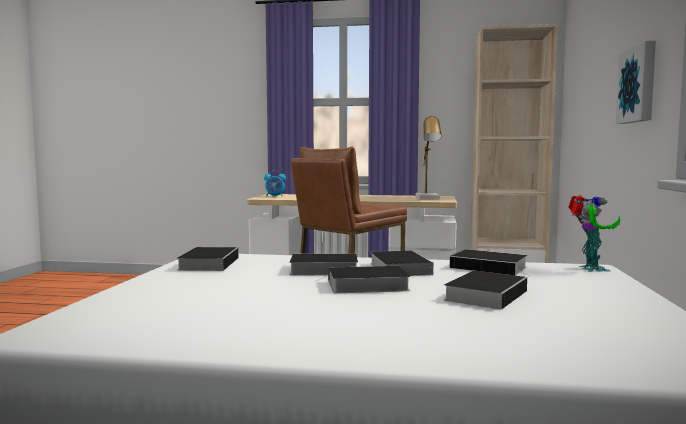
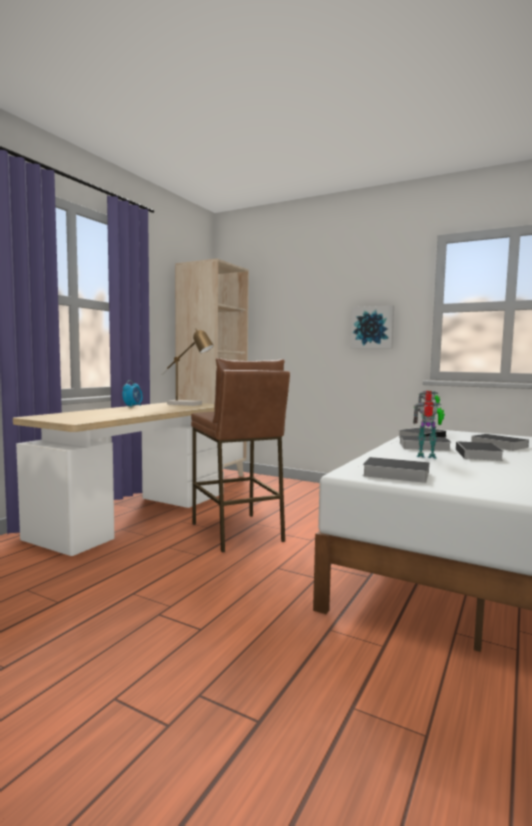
camera: 70 degrees left, 0 degrees up
alarm clock [264,170,286,197] -> alarm clock moved to [122,380,143,407]
book [289,254,358,275] -> toy robot [413,401,445,459]

